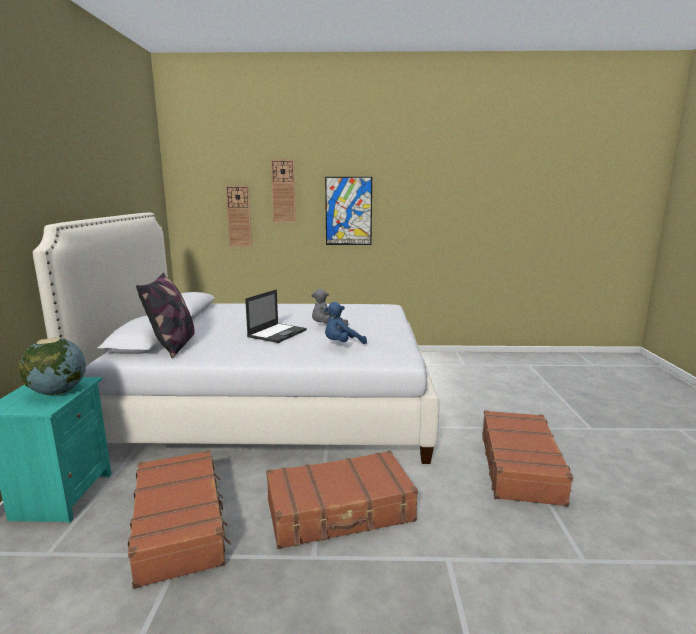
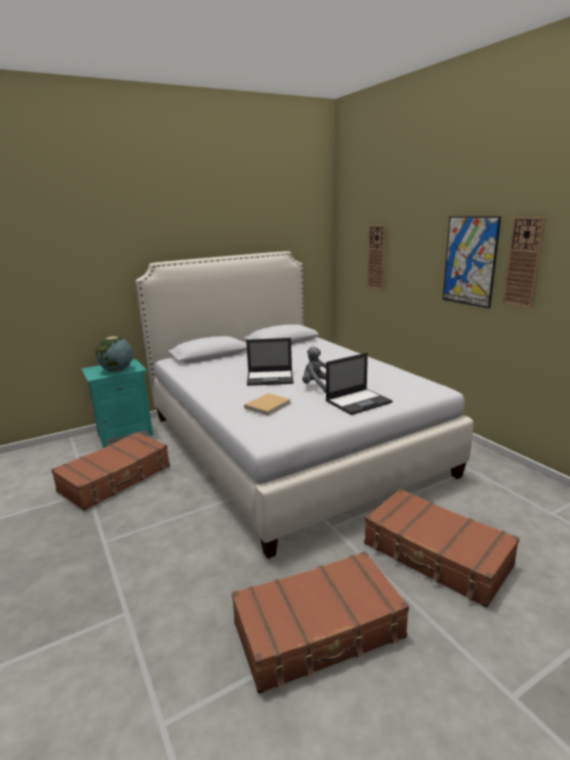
camera: 60 degrees right, 5 degrees up
pillow [136,273,195,358] -> none
brown suitcase [266,451,418,549] -> brown suitcase moved to [364,488,519,608]
wall clock [271,159,296,223] -> wall clock moved to [503,217,546,308]
blue plush toy [325,302,367,344] -> beige book [244,393,291,416]
none -> laptop [326,353,393,415]

